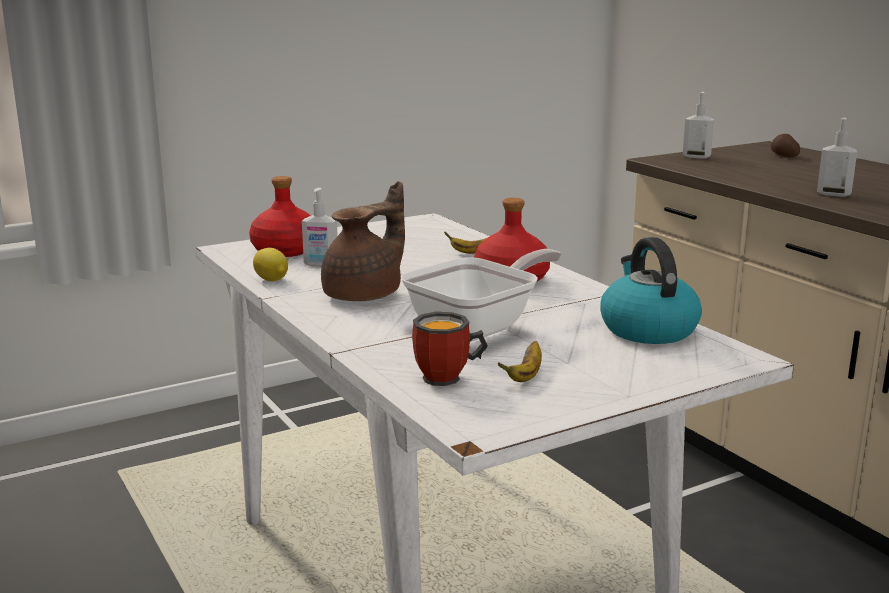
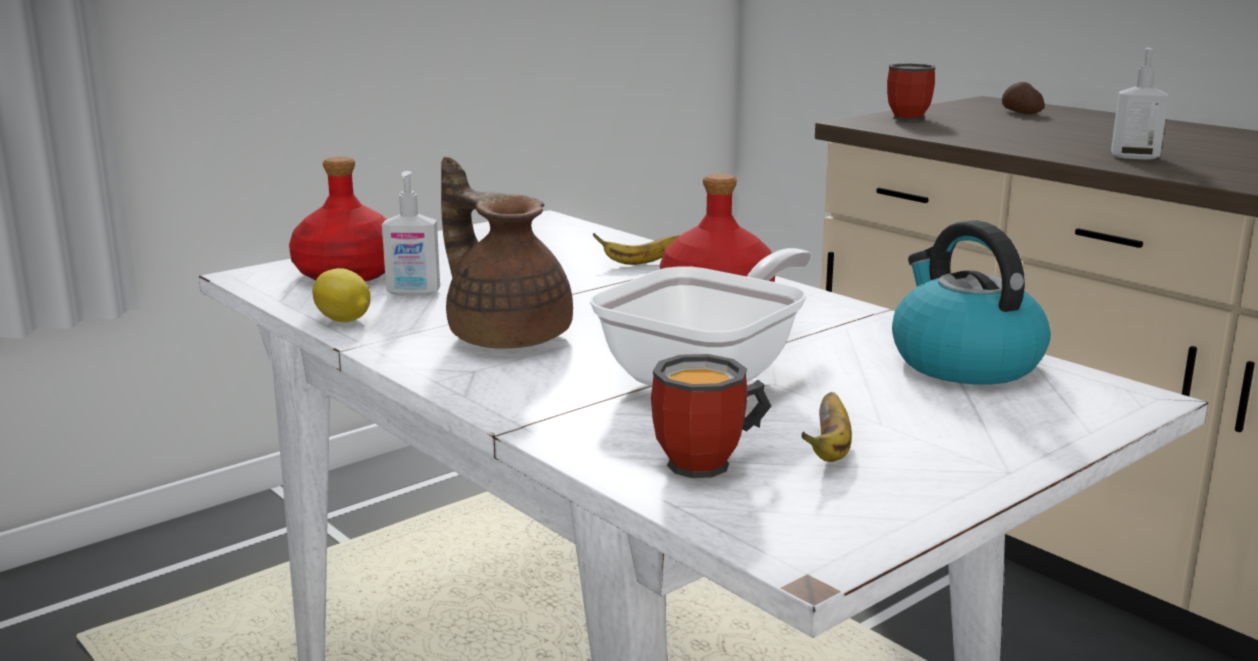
camera: 10 degrees left, 0 degrees up
brown teapot [321,181,405,301] -> brown teapot turned 75 degrees counterclockwise [441,157,573,349]
soap dispenser [683,92,714,159] -> mug [887,63,936,121]

